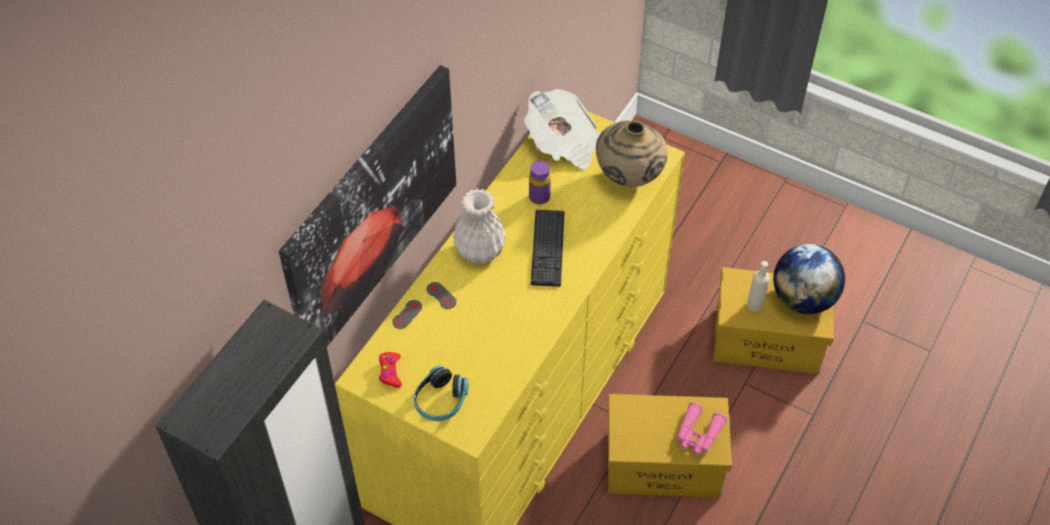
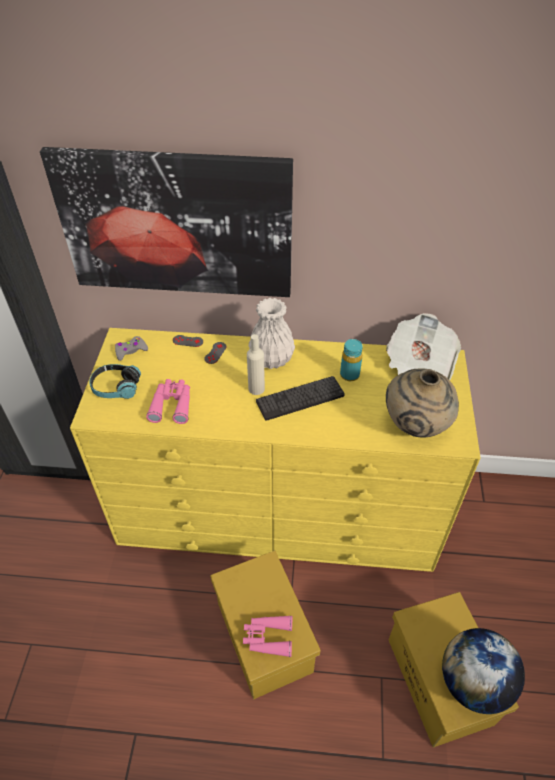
camera: 65 degrees right, 5 degrees down
red game controller [379,352,402,388] -> grey game controller [115,336,148,361]
purple bottle [529,161,551,205] -> turquoise bottle [340,339,363,381]
beige bottle [747,261,770,312] -> beige bottle moved to [247,334,265,395]
none -> pink binoculars [146,379,190,424]

